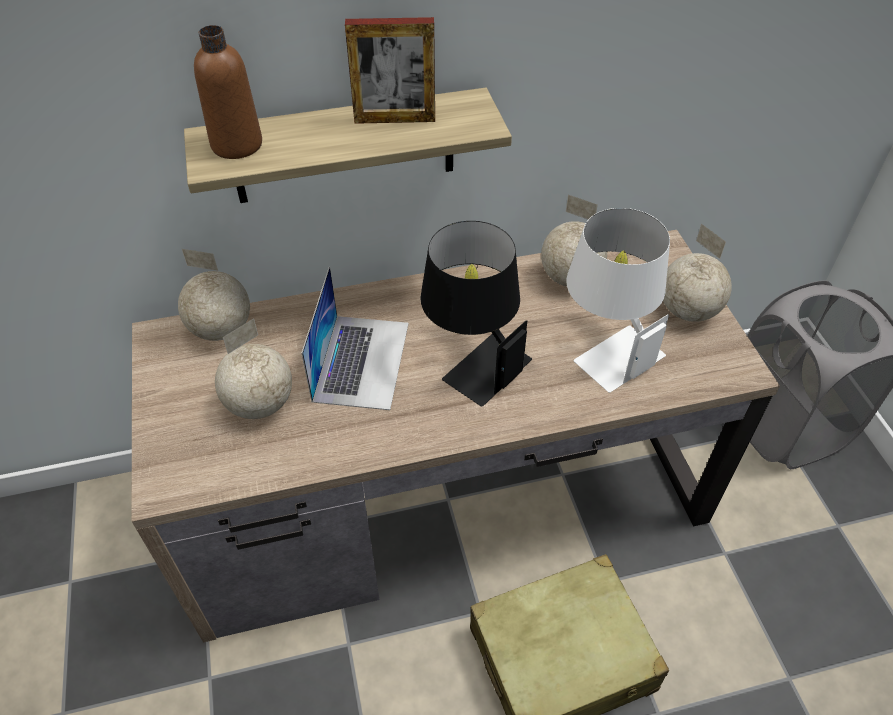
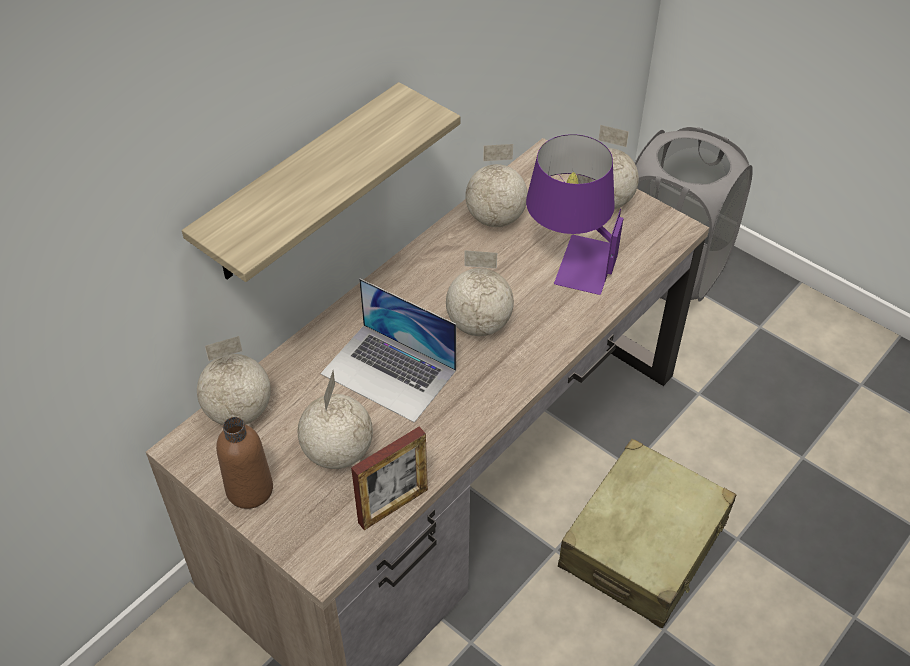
camera: 35 degrees left, 0 degrees up
brown bottle [194,25,262,159] -> brown bottle moved to [216,417,273,509]
laptop [301,266,409,410] -> laptop turned 150 degrees clockwise [320,279,456,423]
picture frame [345,17,435,124] -> picture frame moved to [351,427,428,530]
black table lamp [421,221,532,407] -> globe [446,250,514,336]
white table lamp [566,208,670,393] -> purple table lamp [526,134,623,295]

